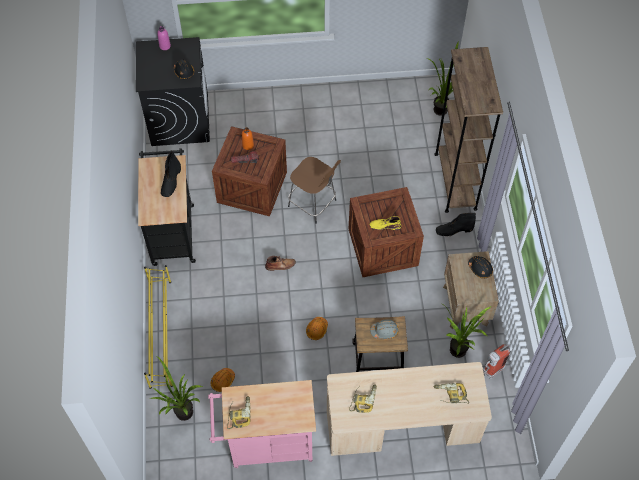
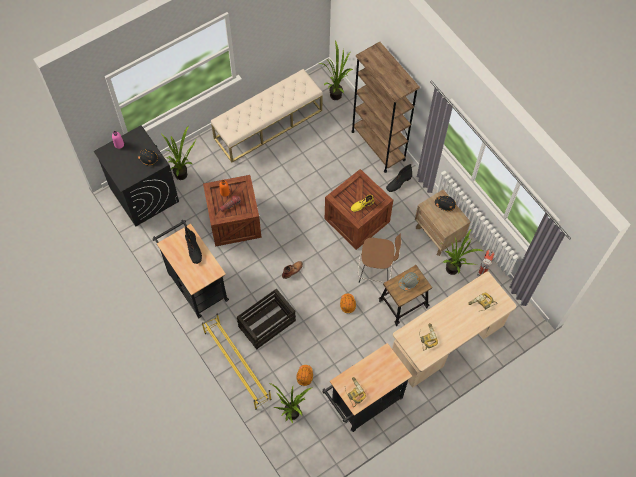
camera: 30 degrees left, 5 degrees up
pink cart [208,380,316,468] -> black cart [323,343,412,432]
brown stool [288,157,341,224] -> brown stool moved to [358,233,401,283]
none -> potted plant [161,126,196,180]
none -> beige bench [211,69,323,163]
none -> crate [237,288,296,349]

